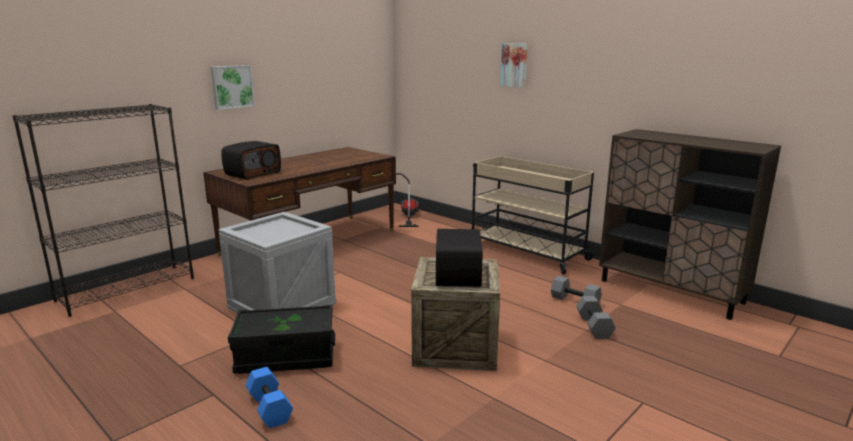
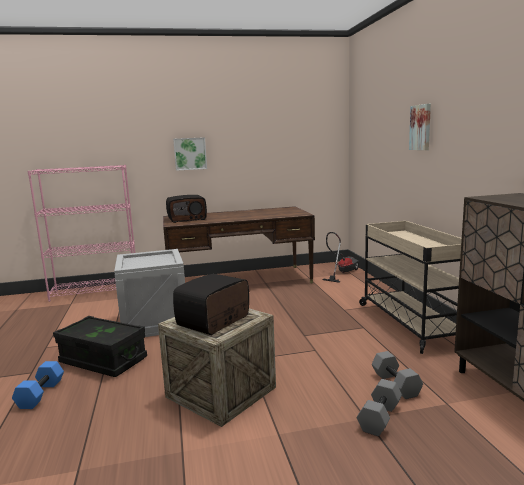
camera: 35 degrees right, 5 degrees down
black bookcase [13,104,194,317] -> pink bookcase [28,165,135,302]

